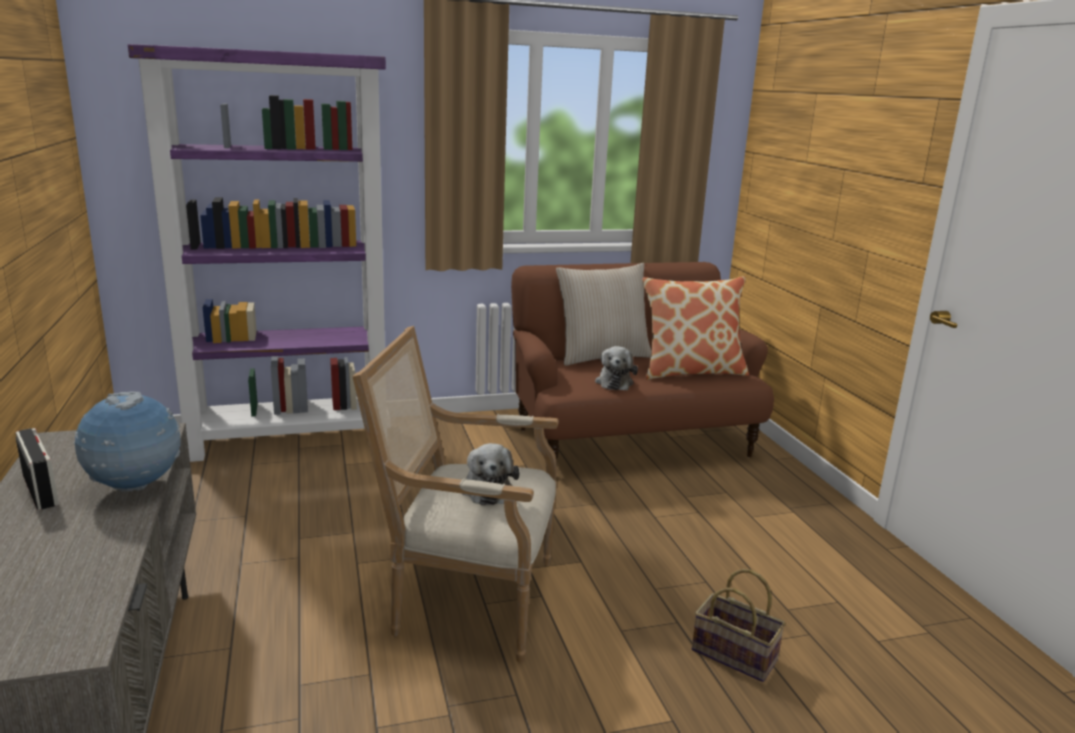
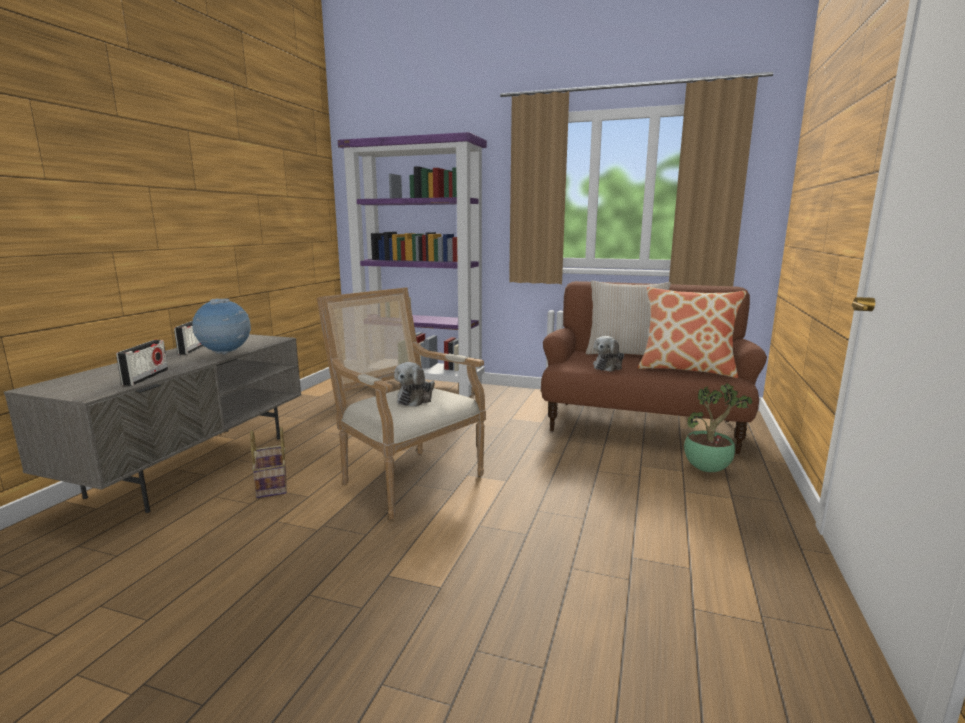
camera: 35 degrees right, 5 degrees down
basket [692,569,786,682] -> basket moved to [250,427,287,498]
none -> radio [116,340,168,386]
none -> potted plant [684,383,752,472]

